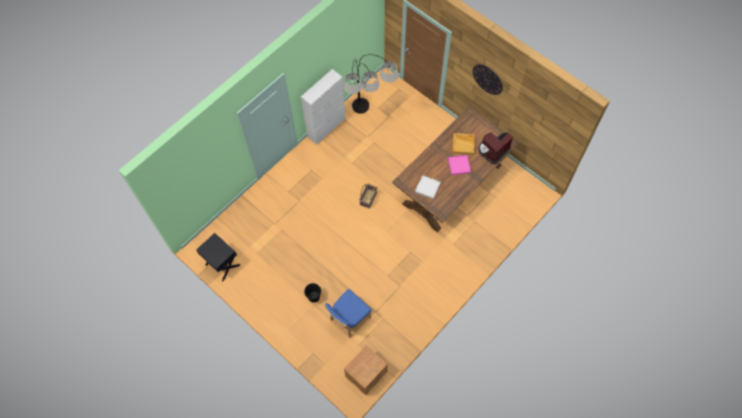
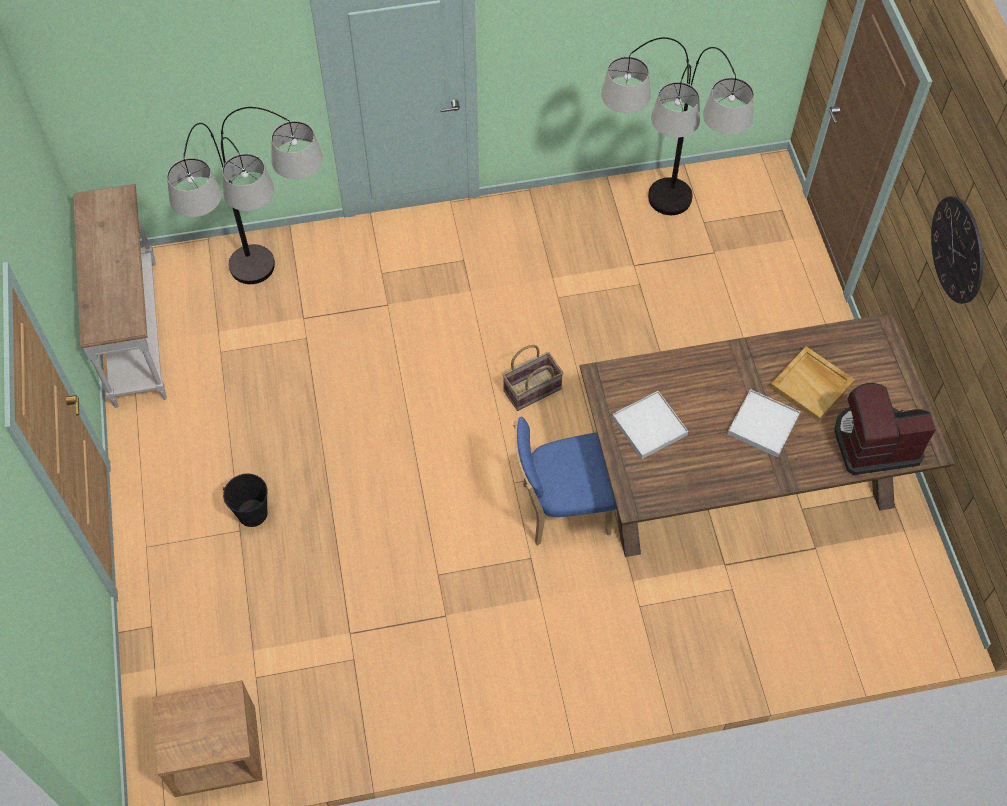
camera: 35 degrees right, 5 degrees down
black nightstand [196,233,240,281] -> white console table [73,184,167,408]
white cabinet [301,69,346,144] -> none
blue chair [324,289,372,338] -> blue chair moved to [513,416,617,545]
pink tray [448,155,471,175] -> white tray [727,389,800,458]
none -> floor lamp [167,107,323,284]

